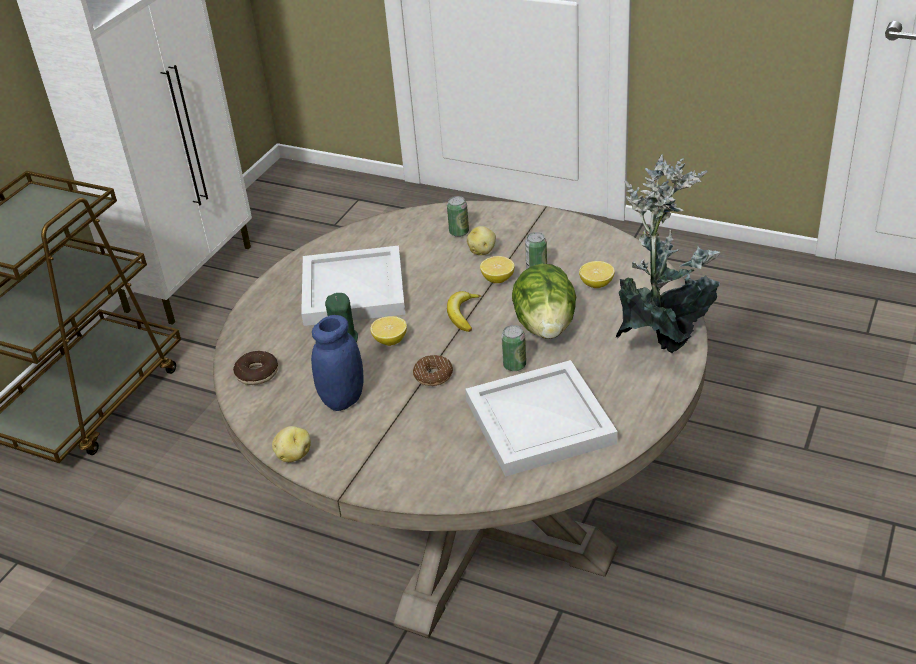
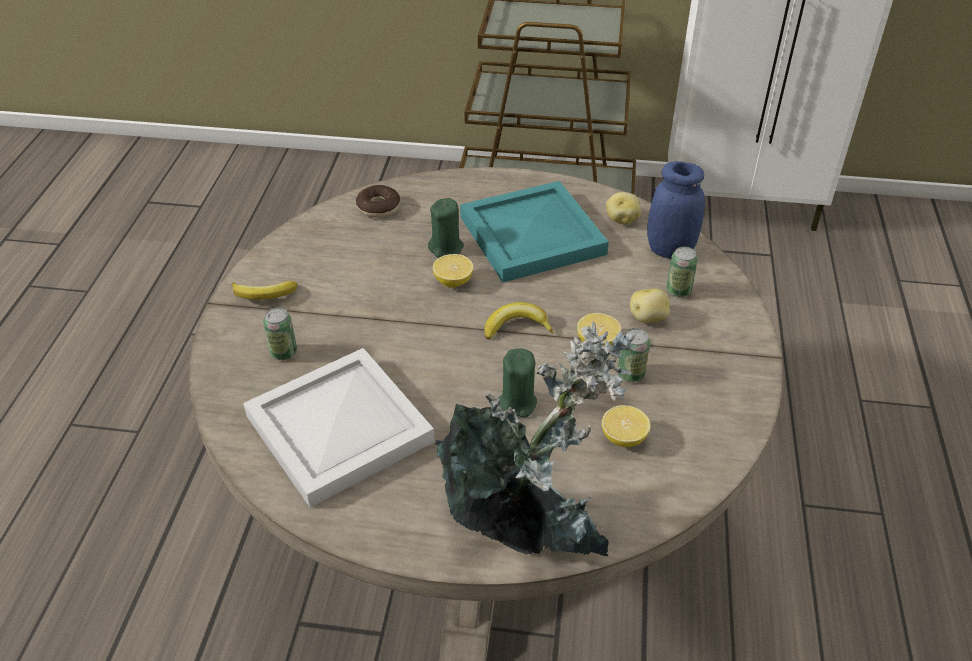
camera: 70 degrees right, 5 degrees up
potato [272,426,311,462] -> potato moved to [606,192,641,225]
white tray [301,246,406,326] -> turquoise tray [460,181,609,282]
blue jar [311,315,364,411] -> blue jar moved to [647,161,705,259]
donut [413,355,453,386] -> none
can [501,325,526,371] -> can moved to [263,307,297,360]
lettuce [512,264,576,339] -> green candle [498,348,537,417]
none -> banana [232,281,297,300]

